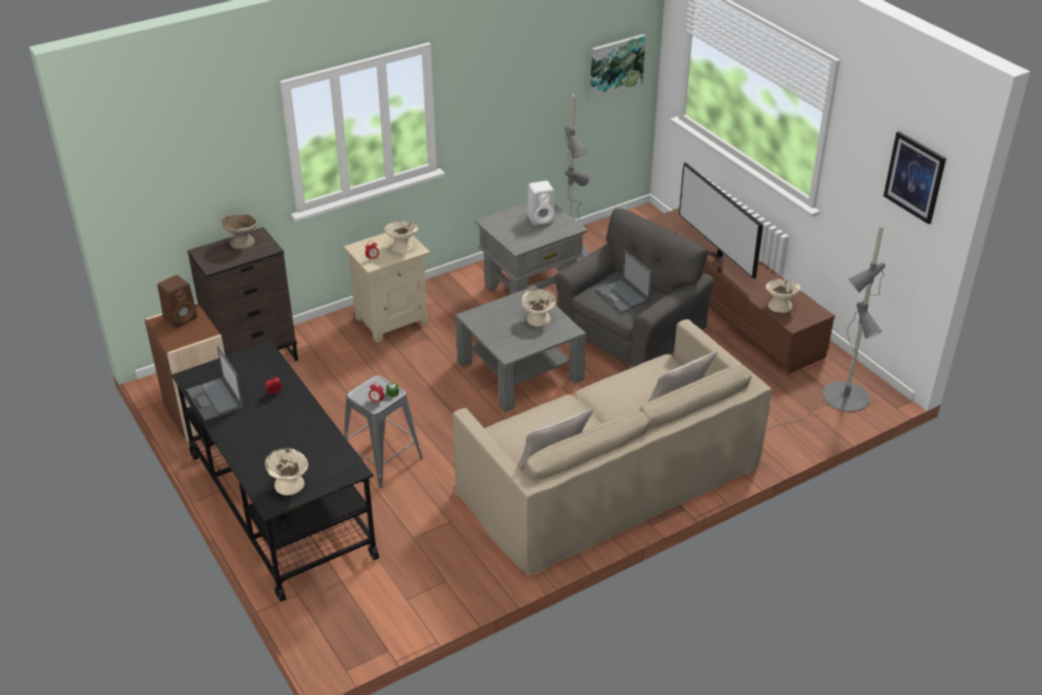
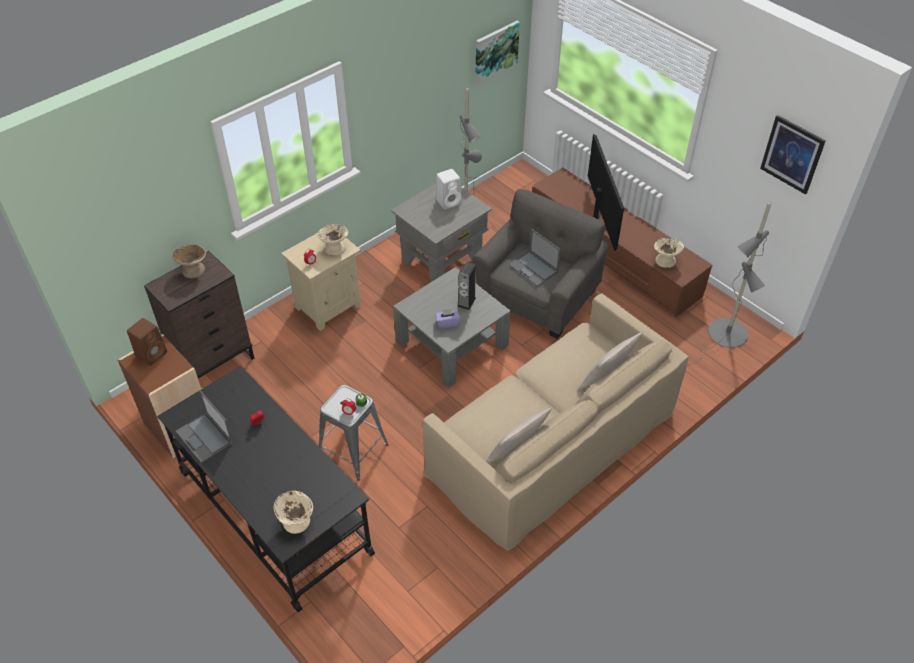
camera: 10 degrees left, 10 degrees up
beige bowl [521,289,556,327] -> speaker [457,262,476,310]
television [679,162,763,279] -> television turned 150 degrees counterclockwise [588,134,624,251]
none -> purple tissue box [435,309,460,328]

